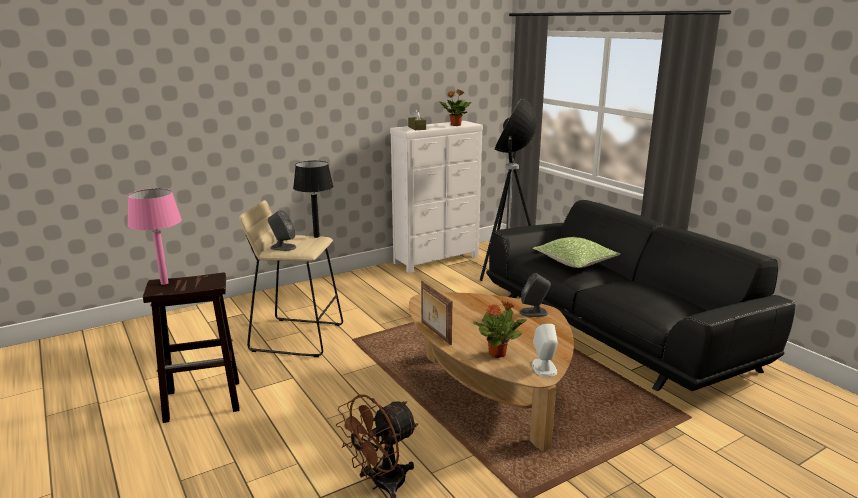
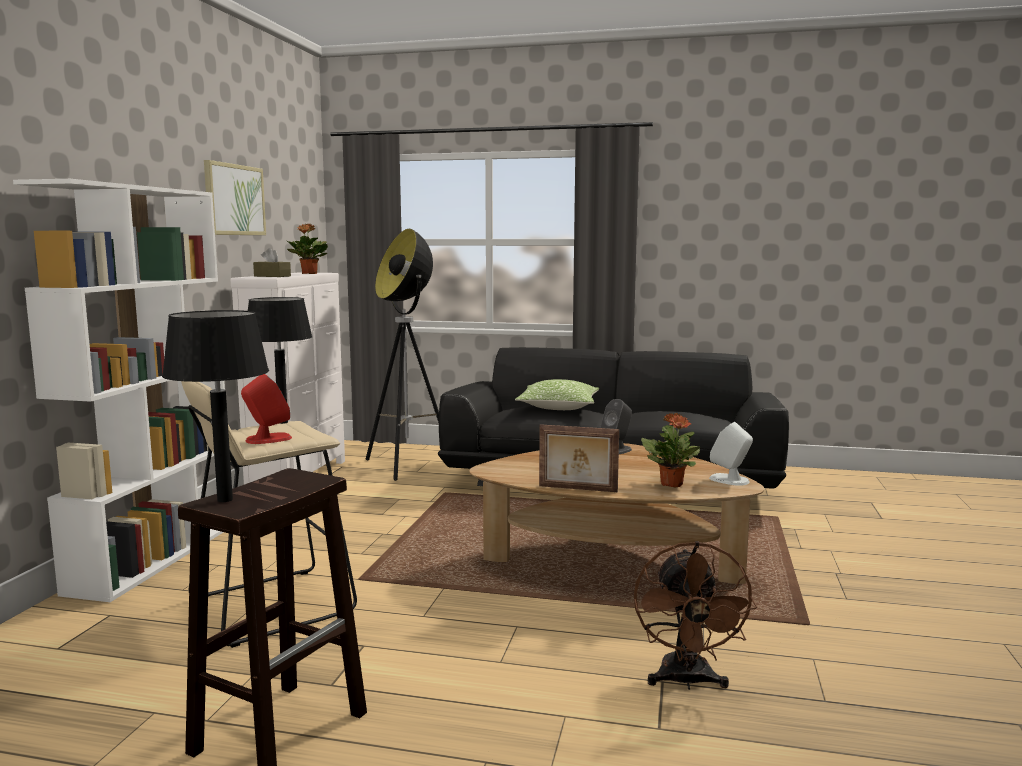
camera: 45 degrees left, 10 degrees down
pink table lamp [127,188,182,285] -> black table lamp [162,310,269,502]
grey speaker [268,210,296,251] -> red speaker [241,374,292,444]
none -> white bookcase [13,179,225,602]
none -> picture [204,160,266,235]

